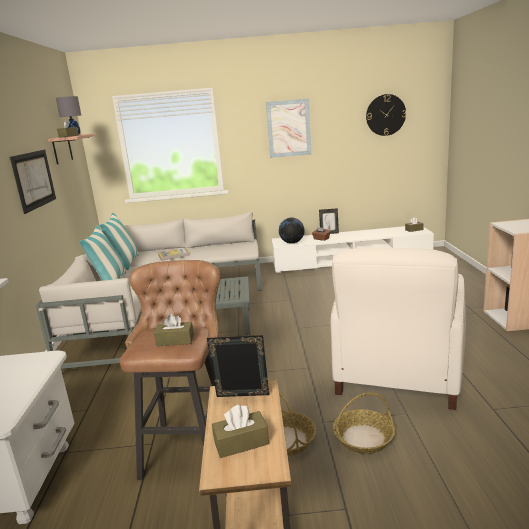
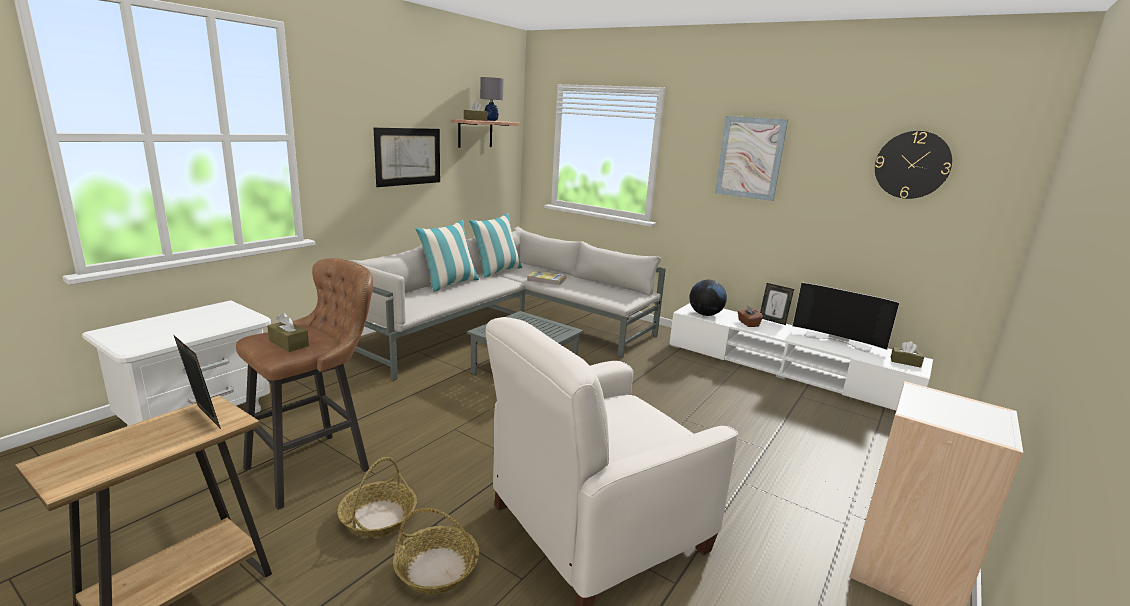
camera: 35 degrees right, 0 degrees up
brown tissue box [212,405,269,458] -> none
none -> television [792,282,900,352]

